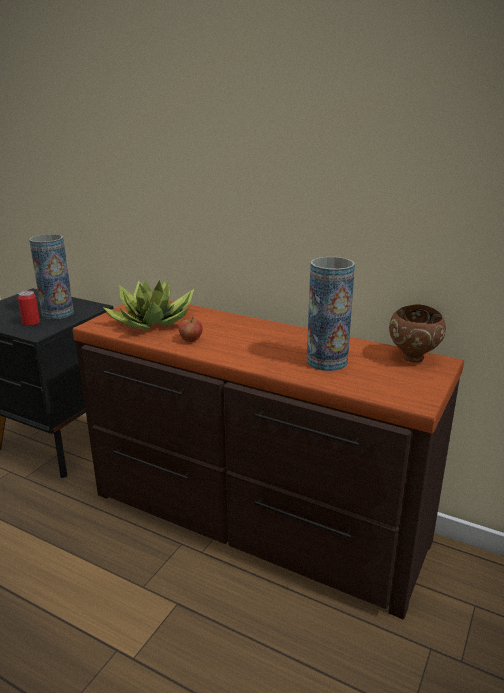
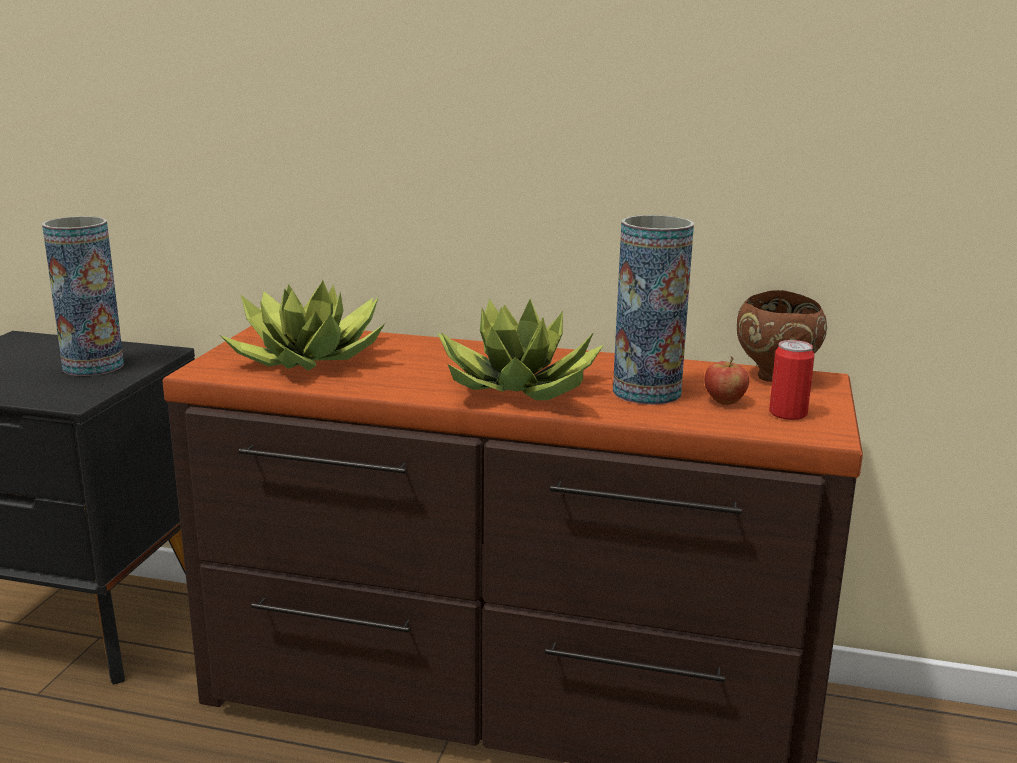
camera: 15 degrees left, 5 degrees down
can [18,291,40,326] -> can moved to [769,340,814,420]
apple [179,316,203,342] -> apple moved to [704,356,749,405]
none -> potted plant [437,299,603,400]

